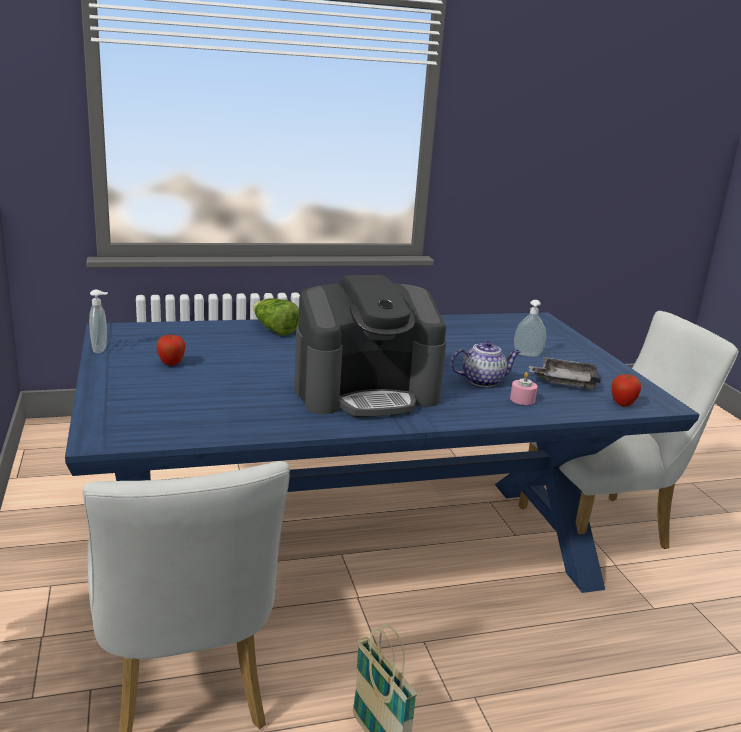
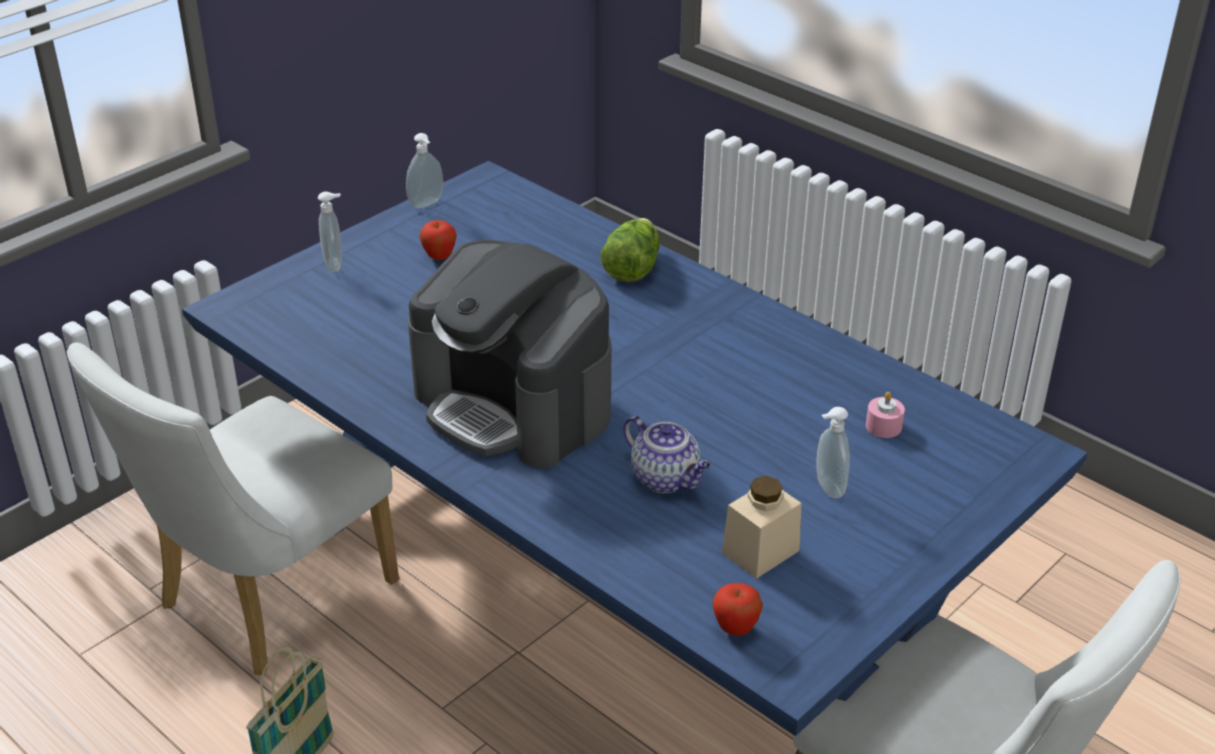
camera: 60 degrees right, 15 degrees up
pink candle [510,372,538,405] -> pink candle moved to [866,392,905,438]
grey tray [529,357,601,389] -> beige jar [722,476,802,579]
none -> soap dispenser [318,192,342,272]

